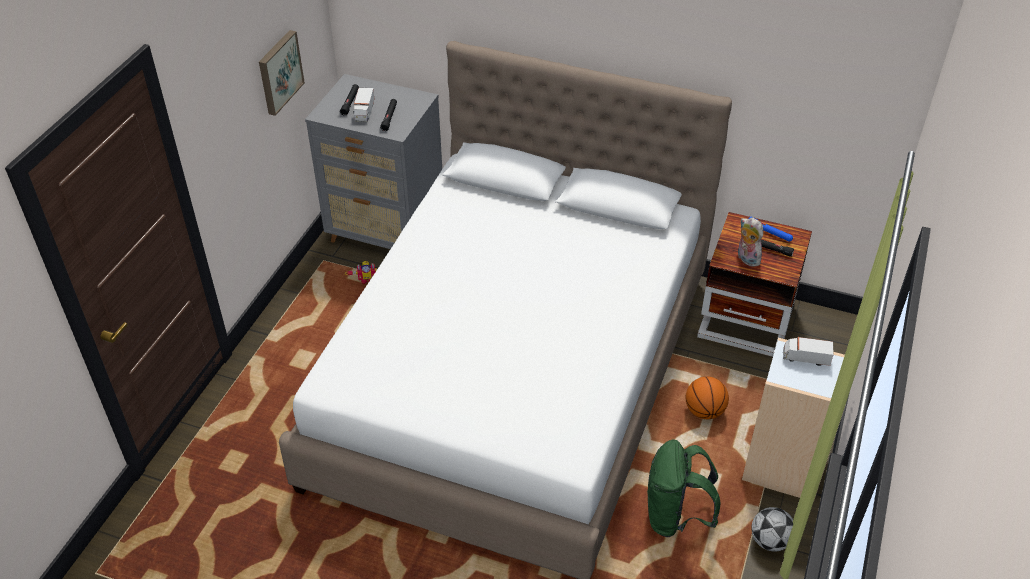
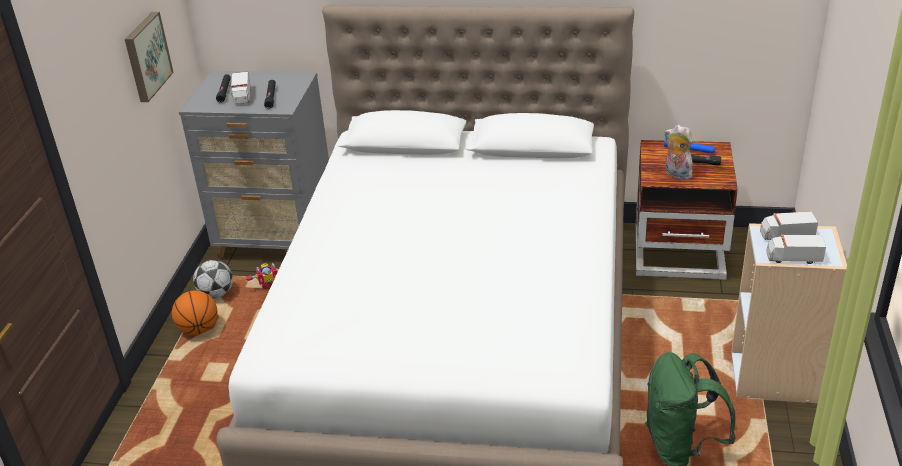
camera: 10 degrees left, 10 degrees down
basketball [686,376,729,419] -> basketball moved to [172,290,217,335]
football [751,507,793,552] -> football moved to [193,260,233,299]
none -> toy truck [767,234,826,264]

